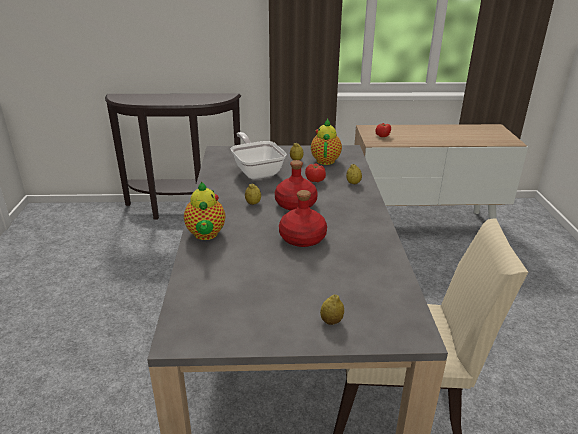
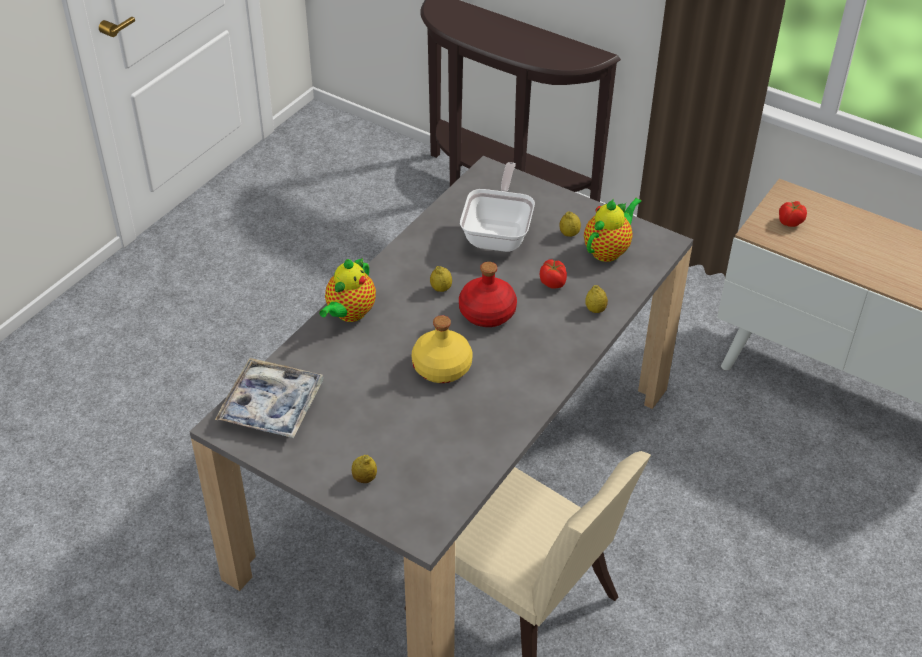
camera: 35 degrees right, 15 degrees up
red bottle [279,190,327,247] -> yellow bottle [412,315,472,383]
none -> tray [215,358,324,438]

